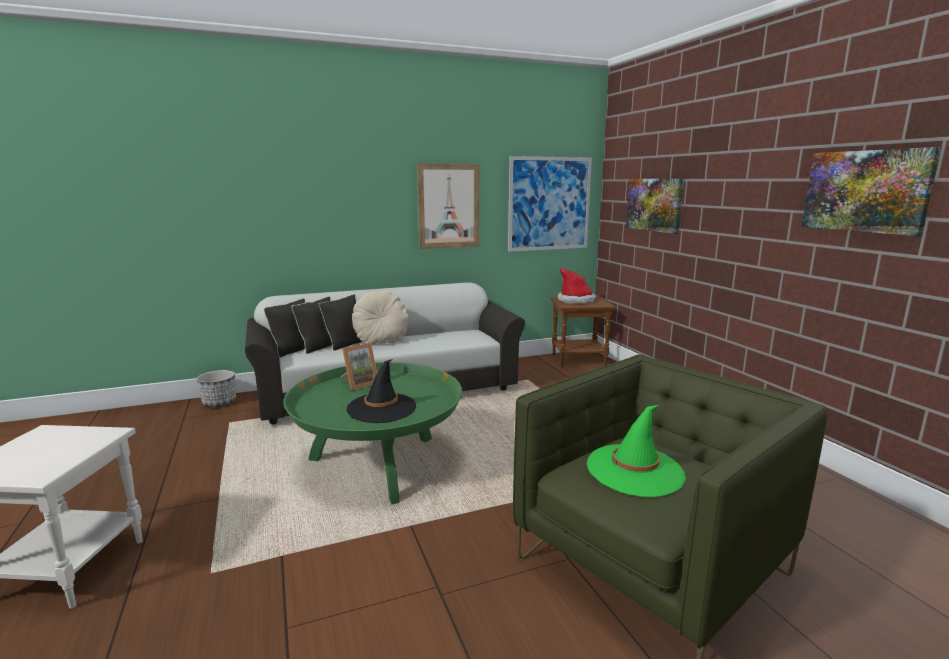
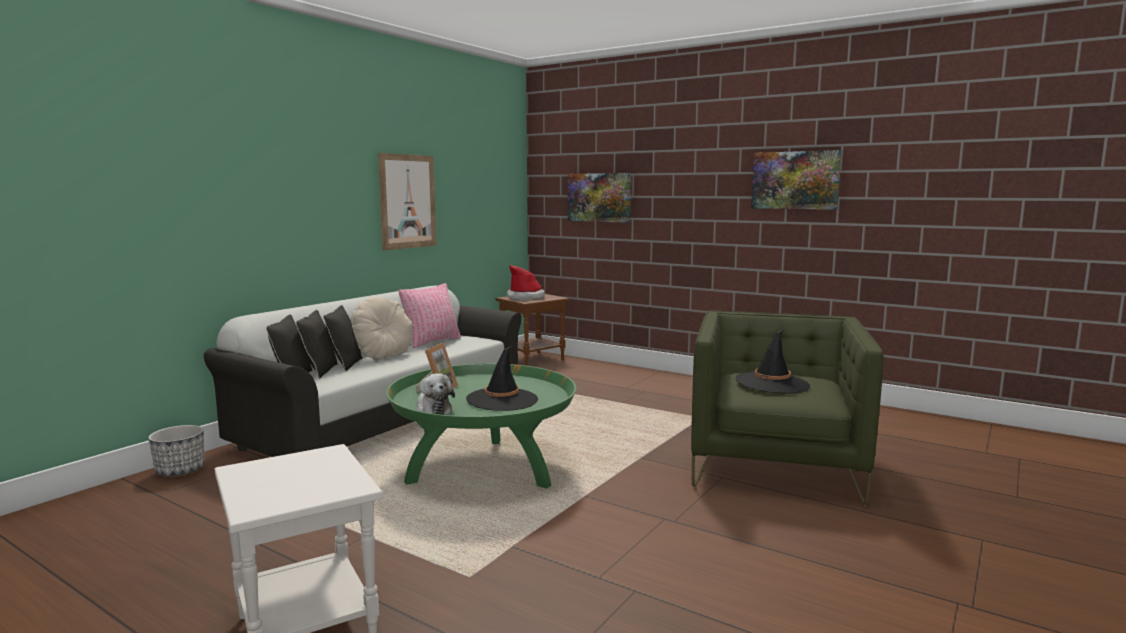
camera: 35 degrees left, 5 degrees down
picture [508,156,592,252] -> none
green hat [587,405,686,497] -> black hat [735,329,810,394]
none -> pink pillow [399,283,461,348]
none -> plush toy [416,373,455,415]

